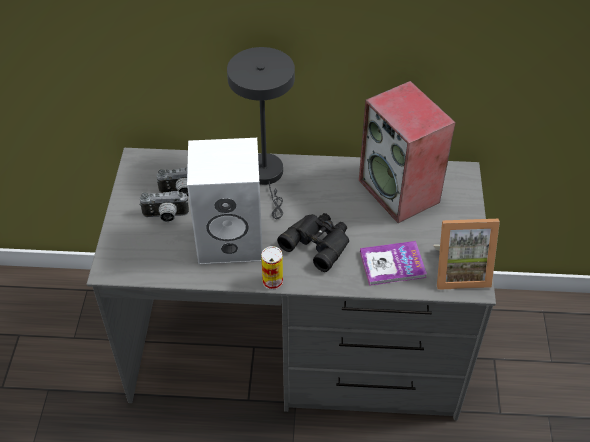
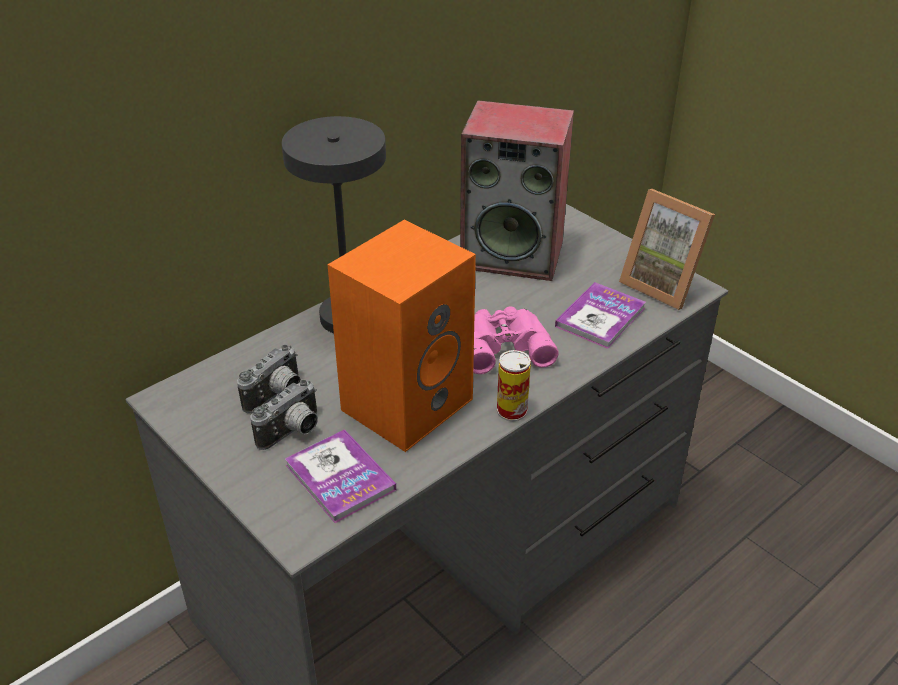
camera: 45 degrees left, 10 degrees down
white speaker [187,138,263,264] -> orange speaker [327,220,476,452]
black binoculars [277,213,349,272] -> pink binoculars [473,306,559,374]
picture frame [434,219,500,290] -> picture frame turned 90 degrees clockwise [619,189,715,310]
none -> book [285,429,396,523]

